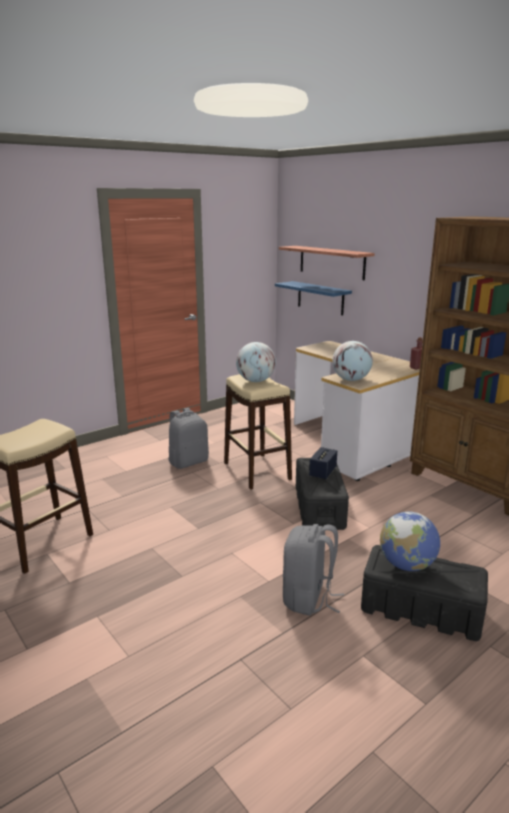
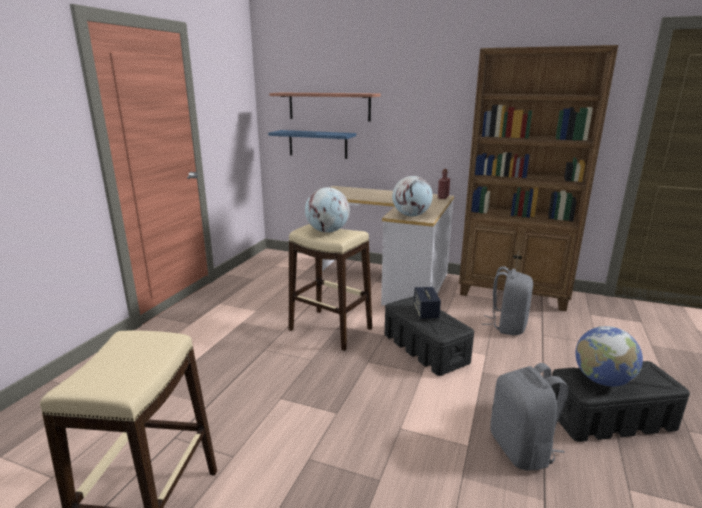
camera: 30 degrees left, 0 degrees up
grey backpack [168,408,209,469] -> grey backpack moved to [482,266,533,335]

